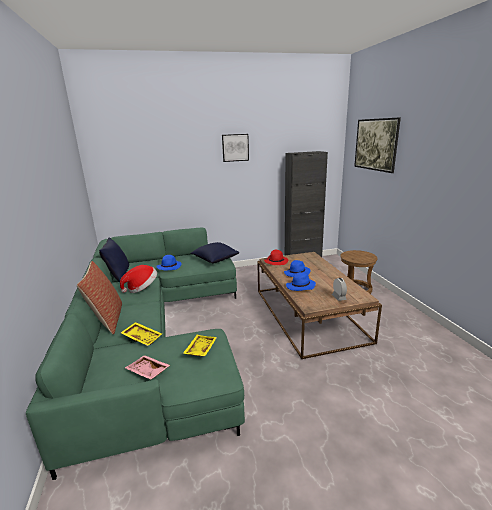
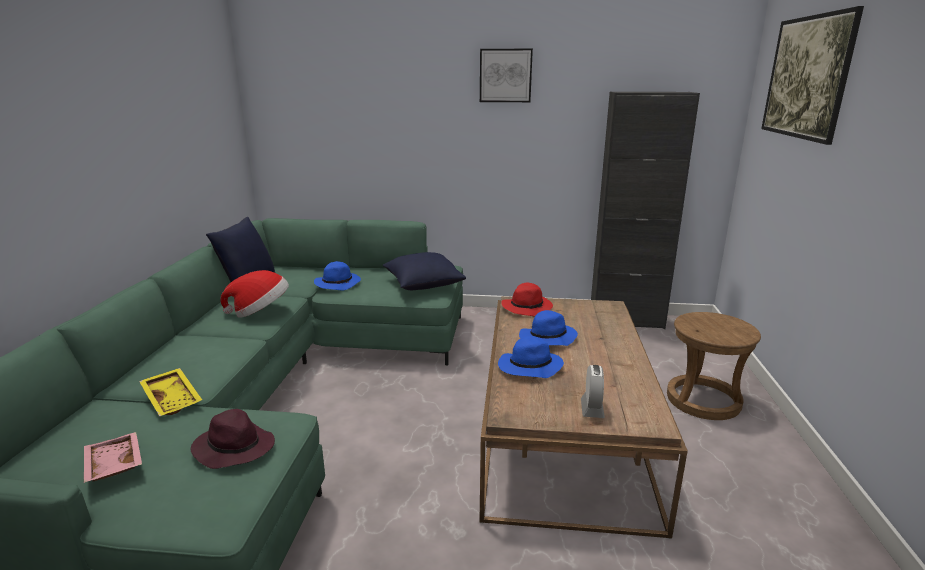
camera: 20 degrees right, 0 degrees up
pillow [77,261,122,334] -> none
yellow tray [183,335,217,356] -> purple hat [191,409,275,469]

